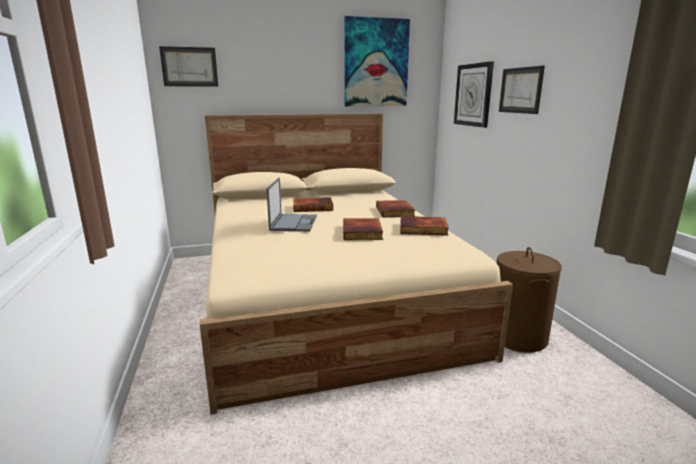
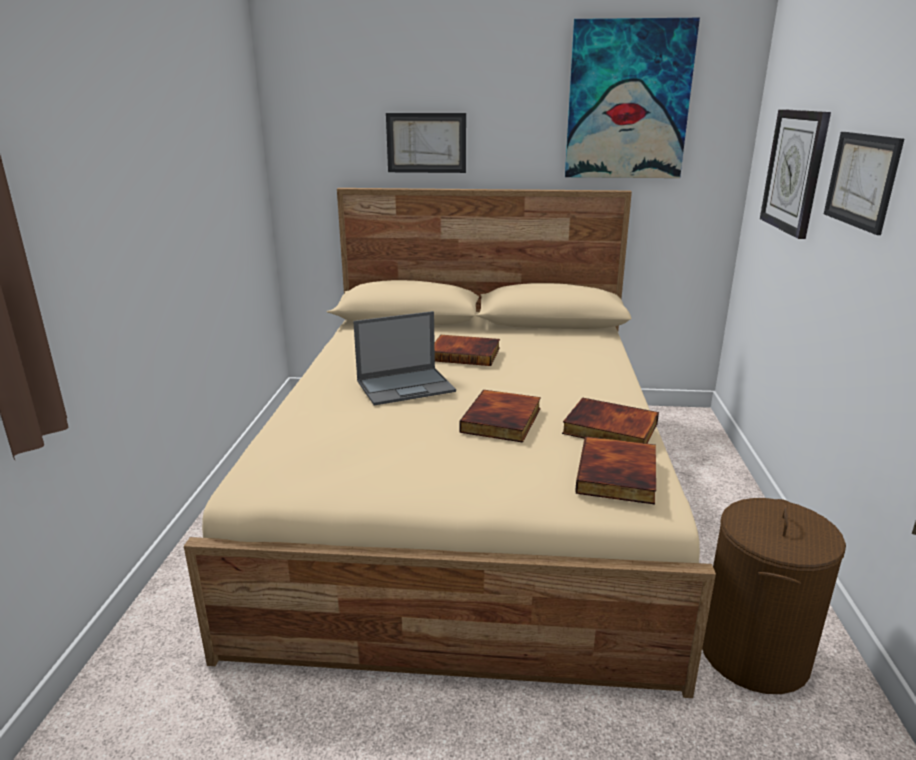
camera: 20 degrees right, 5 degrees up
picture [159,46,218,87] -> picture moved to [386,113,466,173]
laptop [267,178,317,231] -> laptop turned 45 degrees clockwise [353,311,456,405]
book [376,200,415,217] -> book moved to [575,436,656,505]

